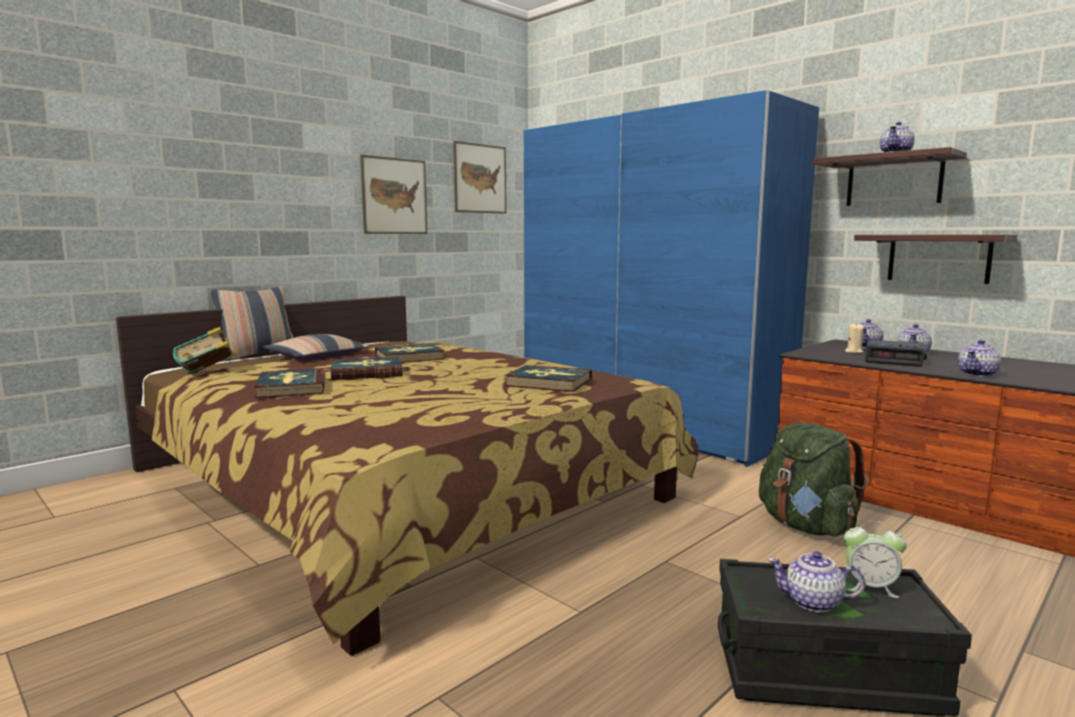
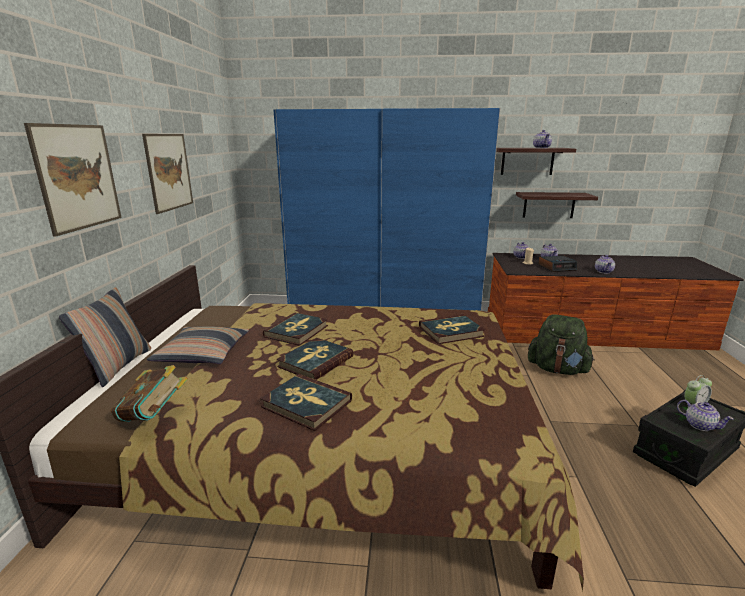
camera: 40 degrees left, 10 degrees up
picture [453,141,507,214] -> picture moved to [24,123,122,237]
teapot [767,551,865,612] -> teapot turned 105 degrees counterclockwise [677,400,734,431]

